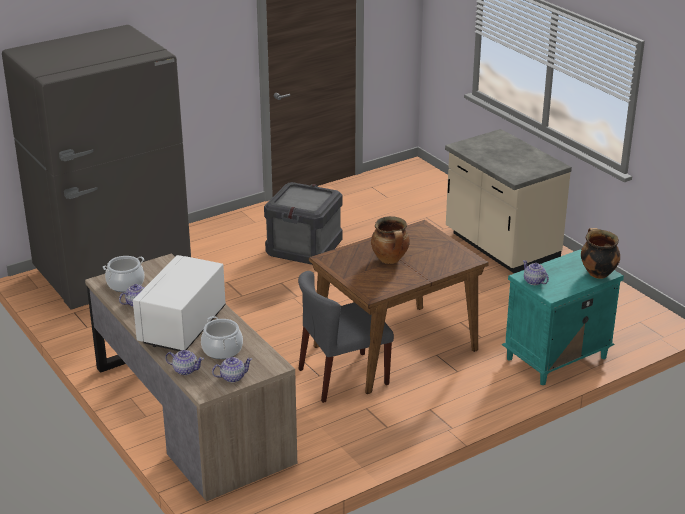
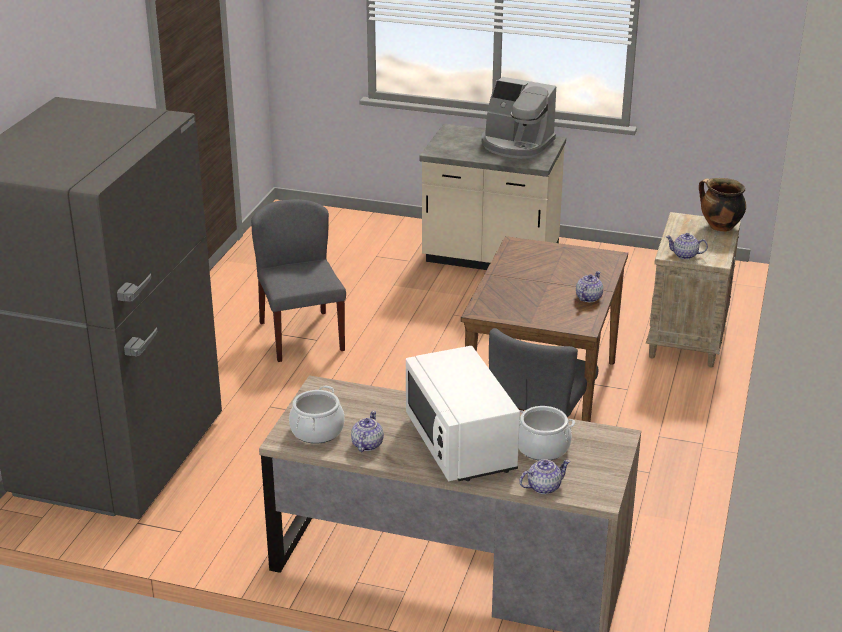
camera: 40 degrees left, 0 degrees up
teapot [212,357,252,382] -> teapot moved to [576,271,603,302]
crate [264,182,342,265] -> grey chair [251,199,346,362]
cooking pot [371,216,410,264] -> none
turquoise nightstand [502,250,624,385] -> beige nightstand [646,212,741,367]
none -> coffee machine [482,77,556,159]

